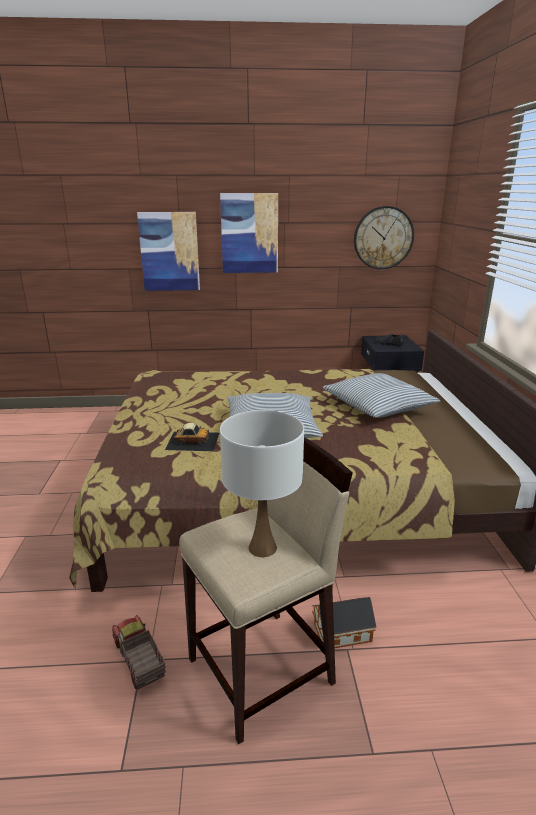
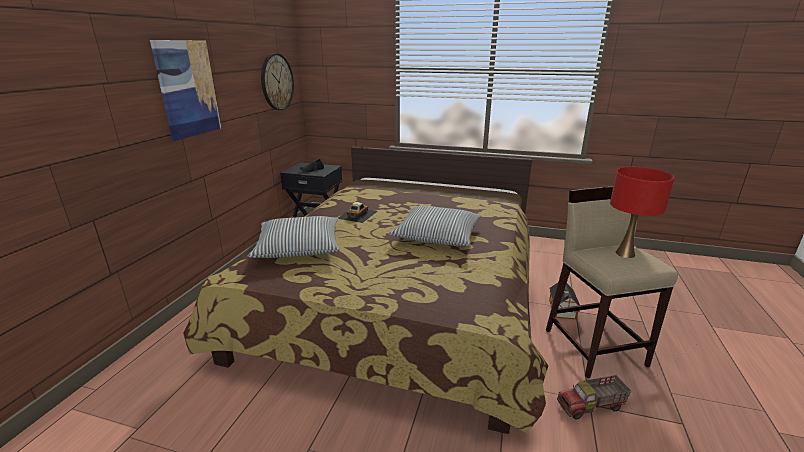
camera: 70 degrees left, 0 degrees up
picture [137,212,200,291] -> none
toy car [165,423,219,451] -> toy car moved to [338,202,378,223]
white table lamp [220,410,304,557] -> red table lamp [610,167,674,258]
pillow [322,373,441,418] -> pillow moved to [248,216,340,258]

